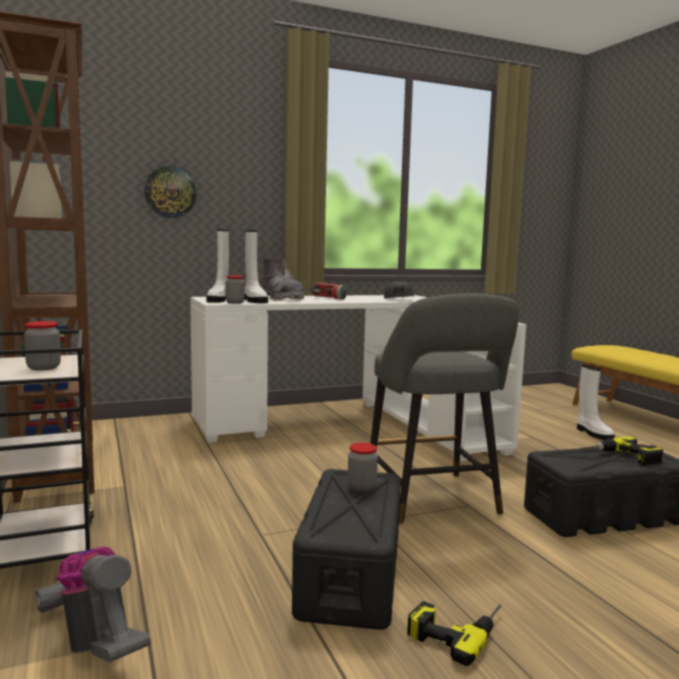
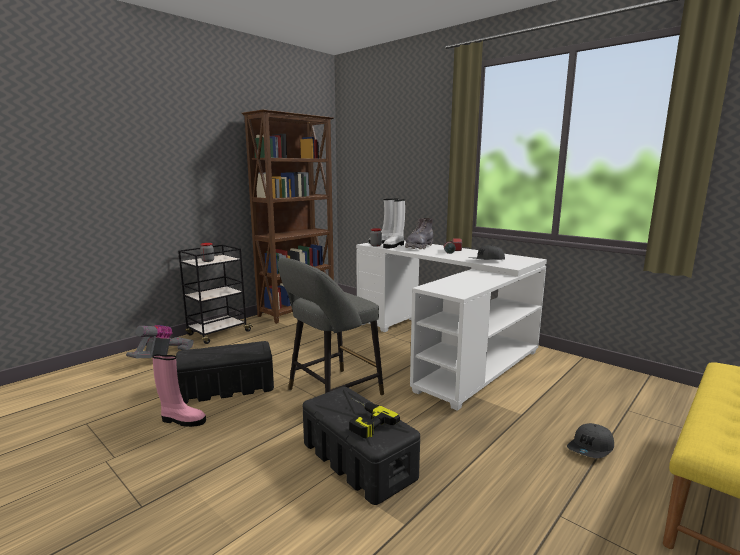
camera: 65 degrees right, 5 degrees up
wall clock [144,166,196,218] -> none
jar [348,443,378,491] -> none
power drill [407,601,501,666] -> pink boot [152,354,206,427]
white boot [577,365,615,440] -> grey cap [567,423,614,458]

